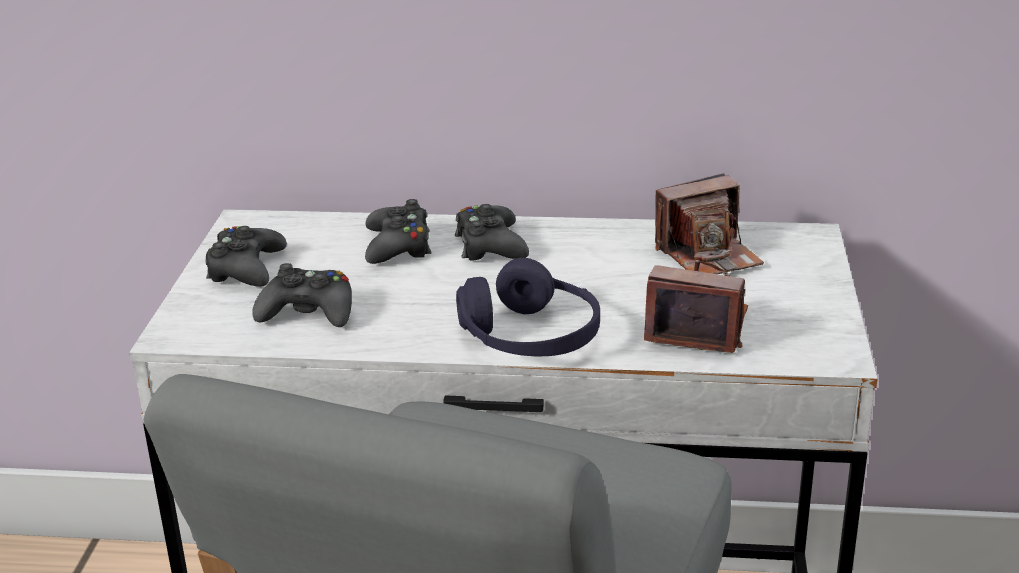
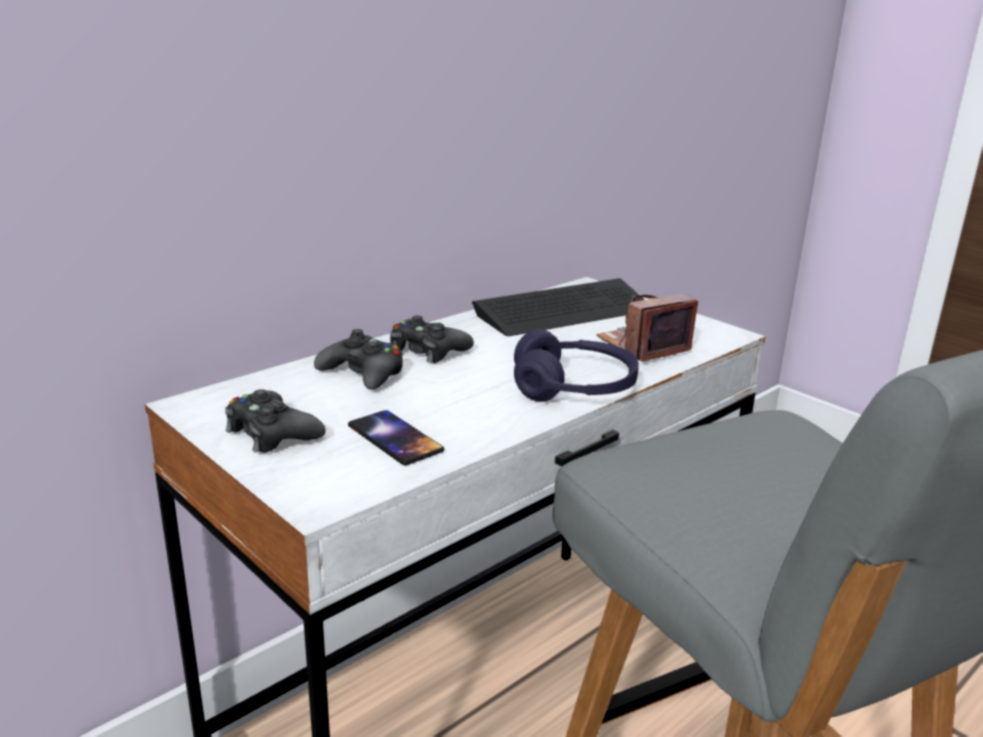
camera: 50 degrees left, 5 degrees down
black game controller [252,263,352,327] -> phone [348,410,444,465]
camera [655,173,764,274] -> keyboard [472,278,645,336]

